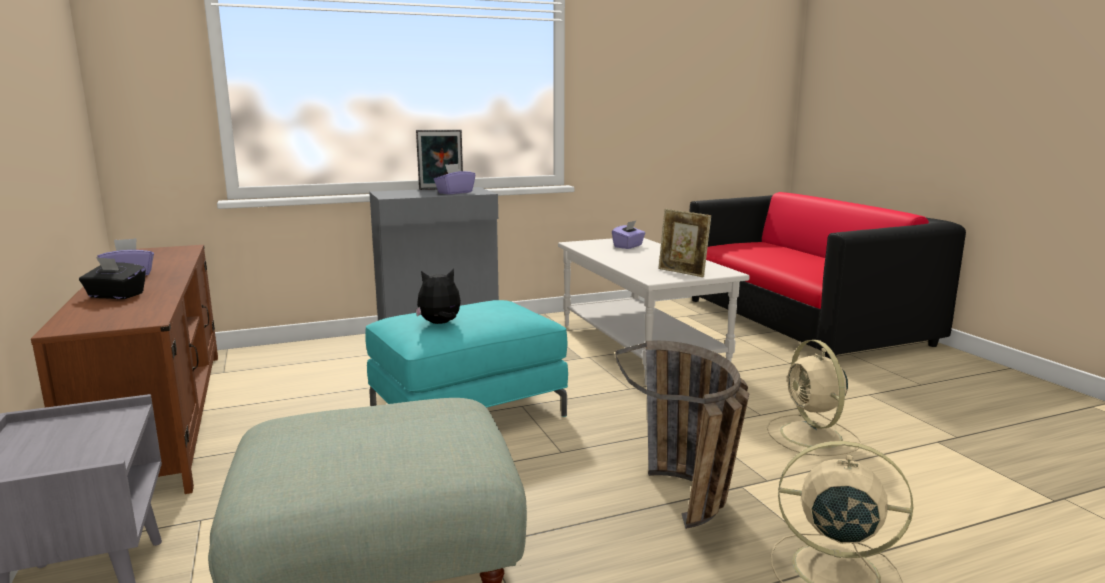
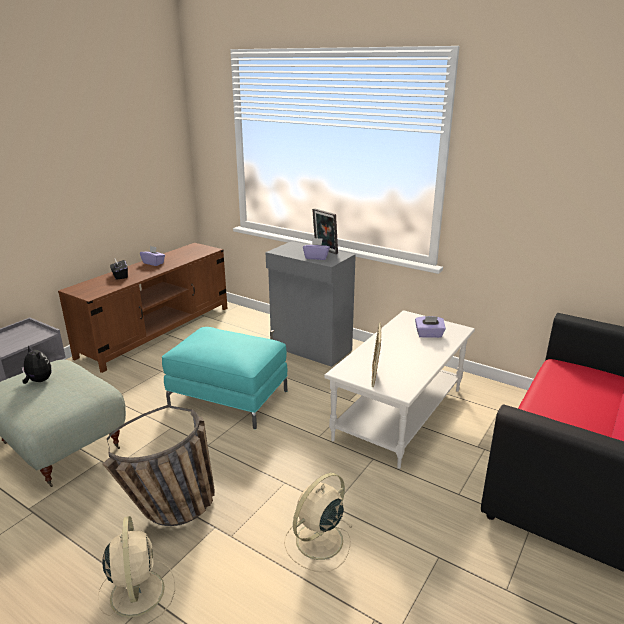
camera: 55 degrees right, 10 degrees up
plush toy [415,269,461,324] -> plush toy moved to [21,345,51,384]

